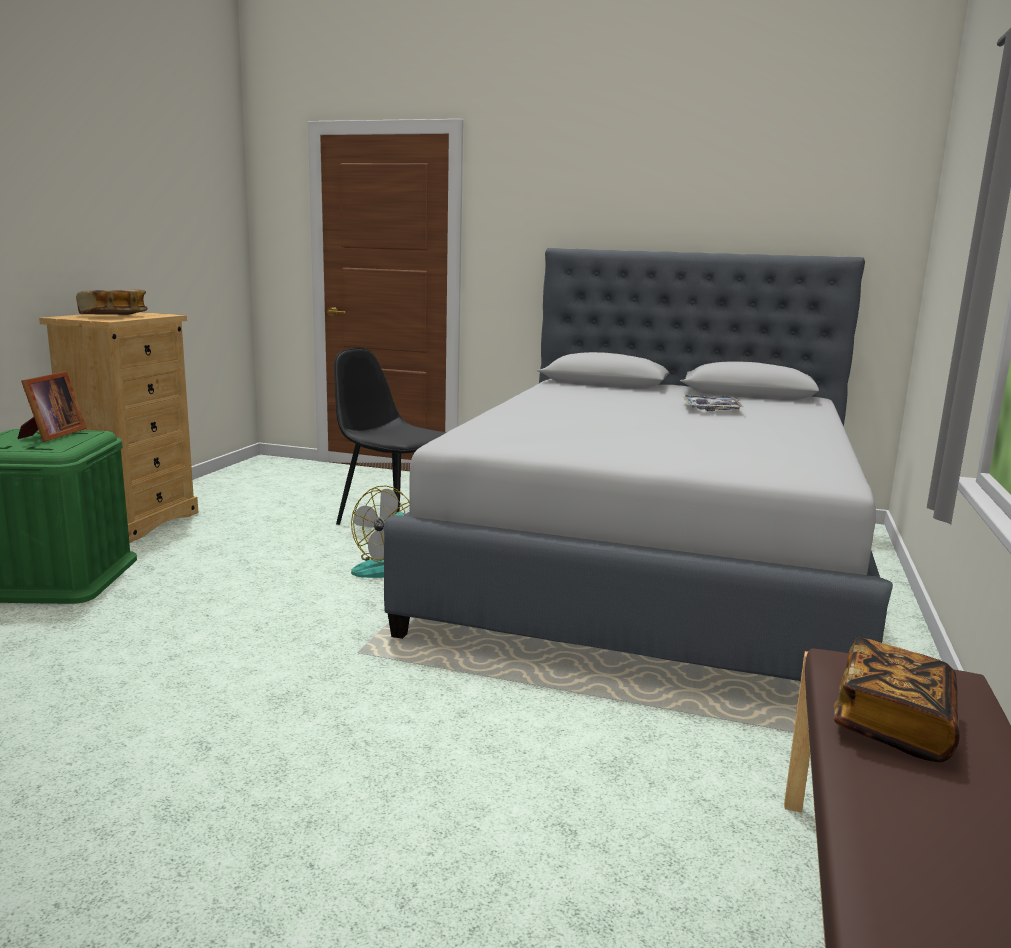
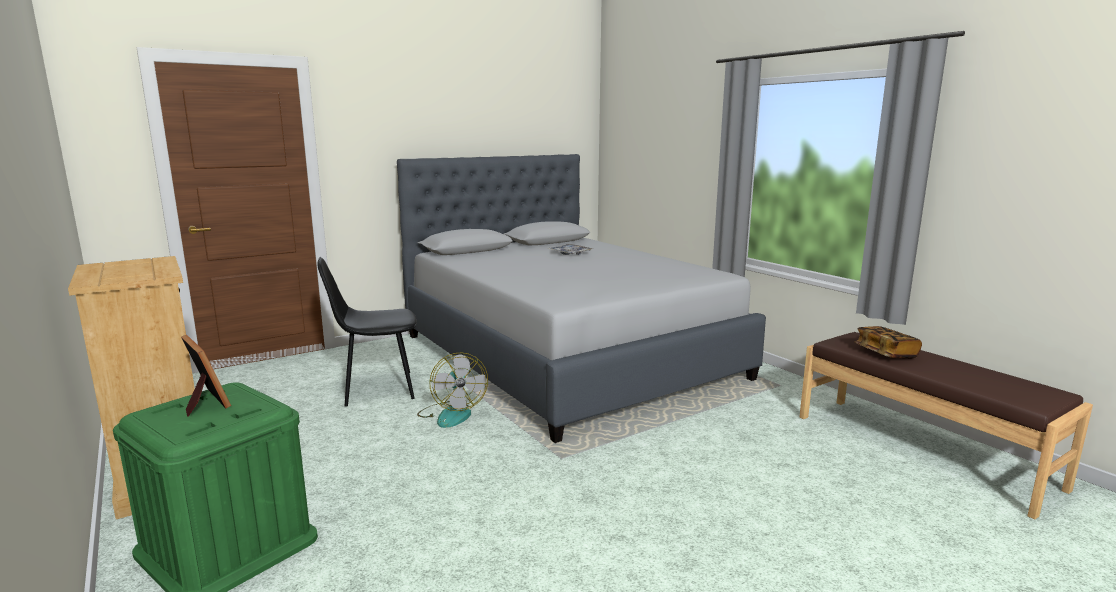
camera: 50 degrees left, 0 degrees up
book [76,290,148,315] -> none

